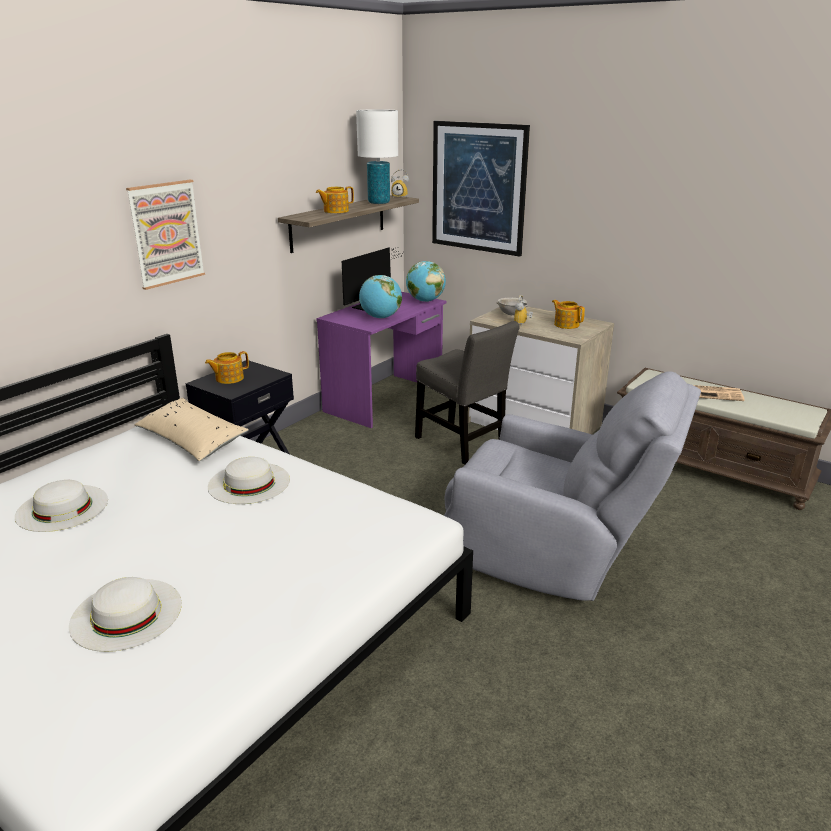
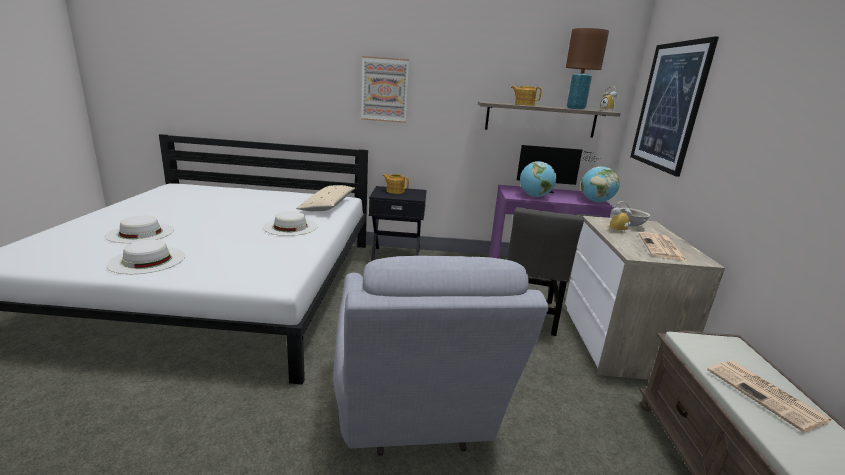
camera: 55 degrees right, 5 degrees down
white hat [15,480,108,532] -> white hat moved to [107,240,185,274]
white table lamp [356,109,398,204] -> brown table lamp [566,28,609,109]
teapot [552,300,585,329] -> newspaper [638,232,687,261]

